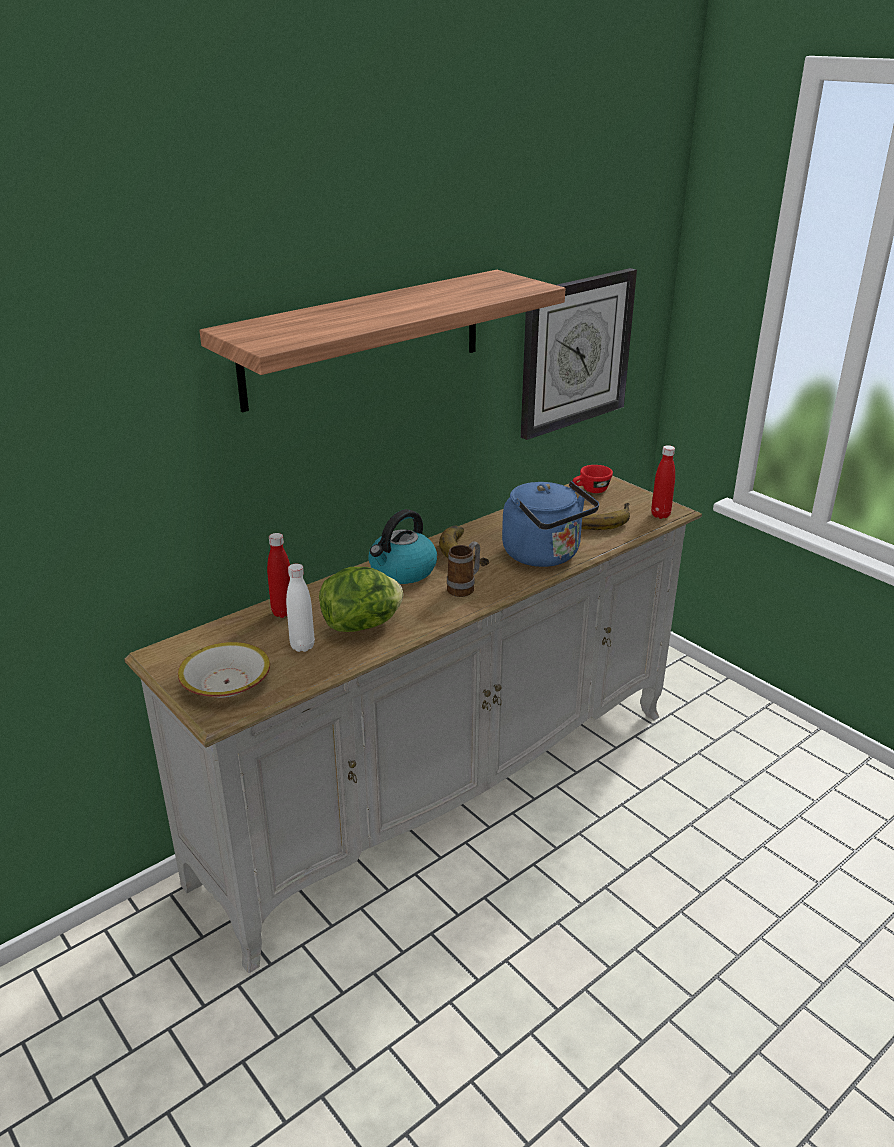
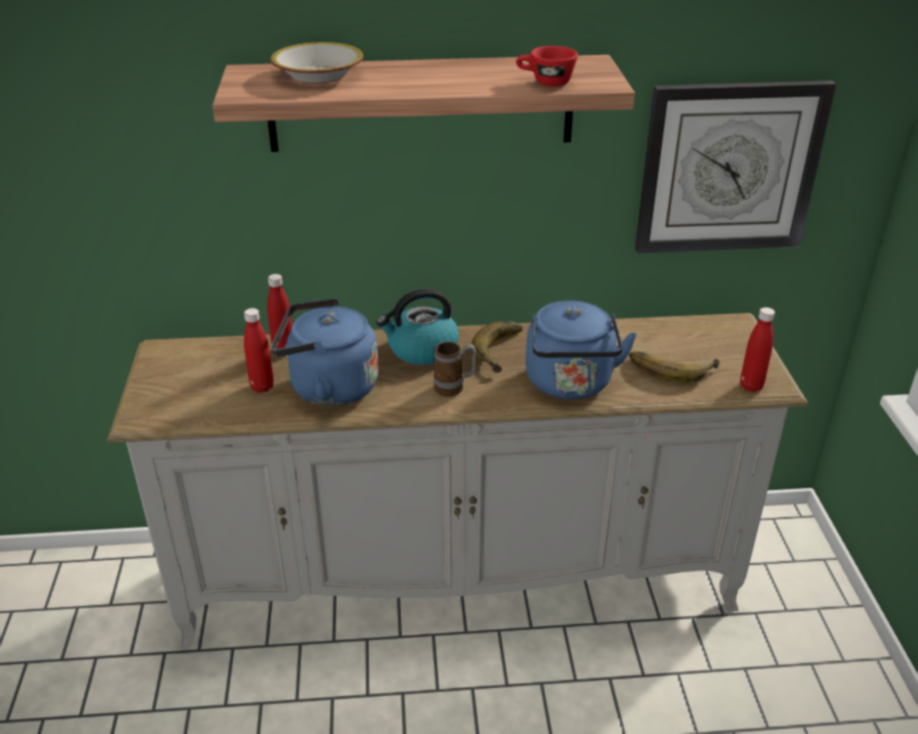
camera: 35 degrees right, 5 degrees up
bowl [178,642,270,698] -> bowl moved to [271,42,364,84]
white bottle [286,564,315,652] -> red bottle [244,308,274,393]
lettuce [319,567,403,632] -> blue kettle [271,298,379,406]
red cup [573,465,613,493] -> red cup moved to [516,46,578,86]

